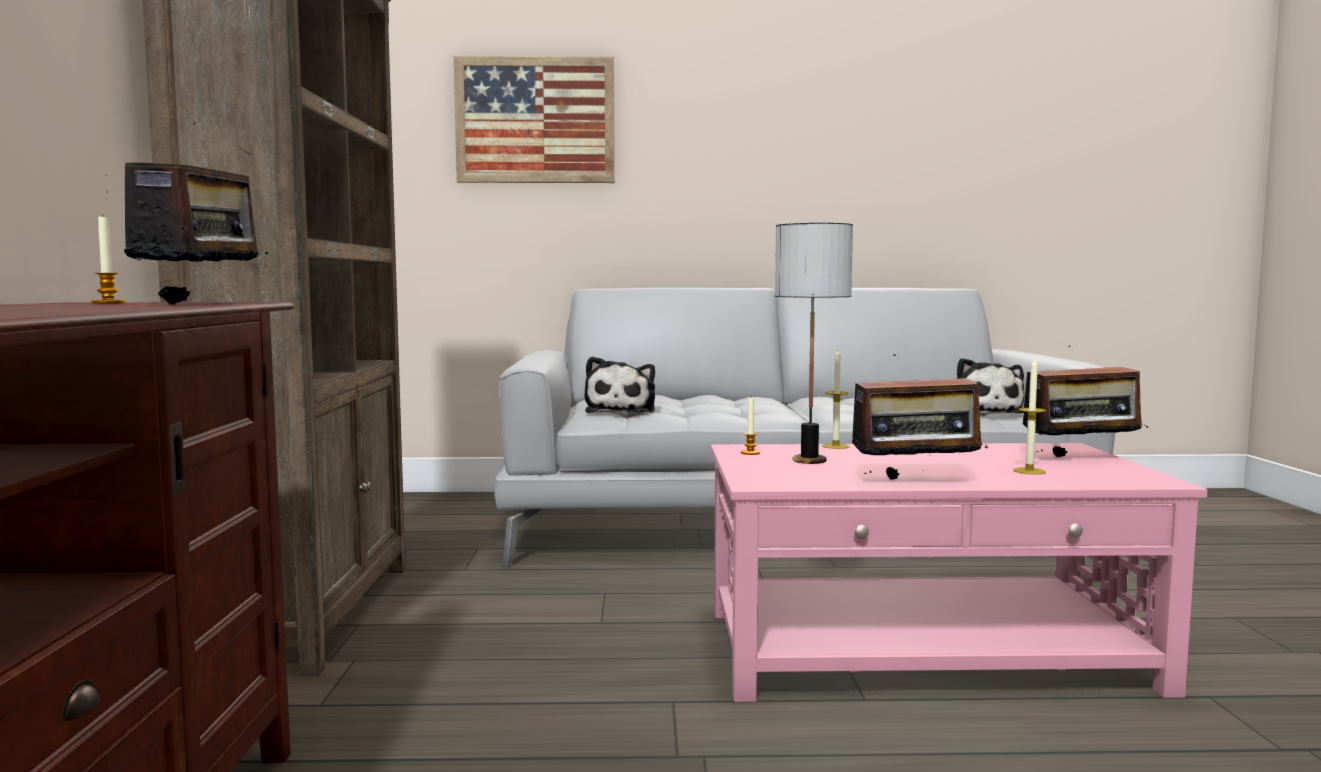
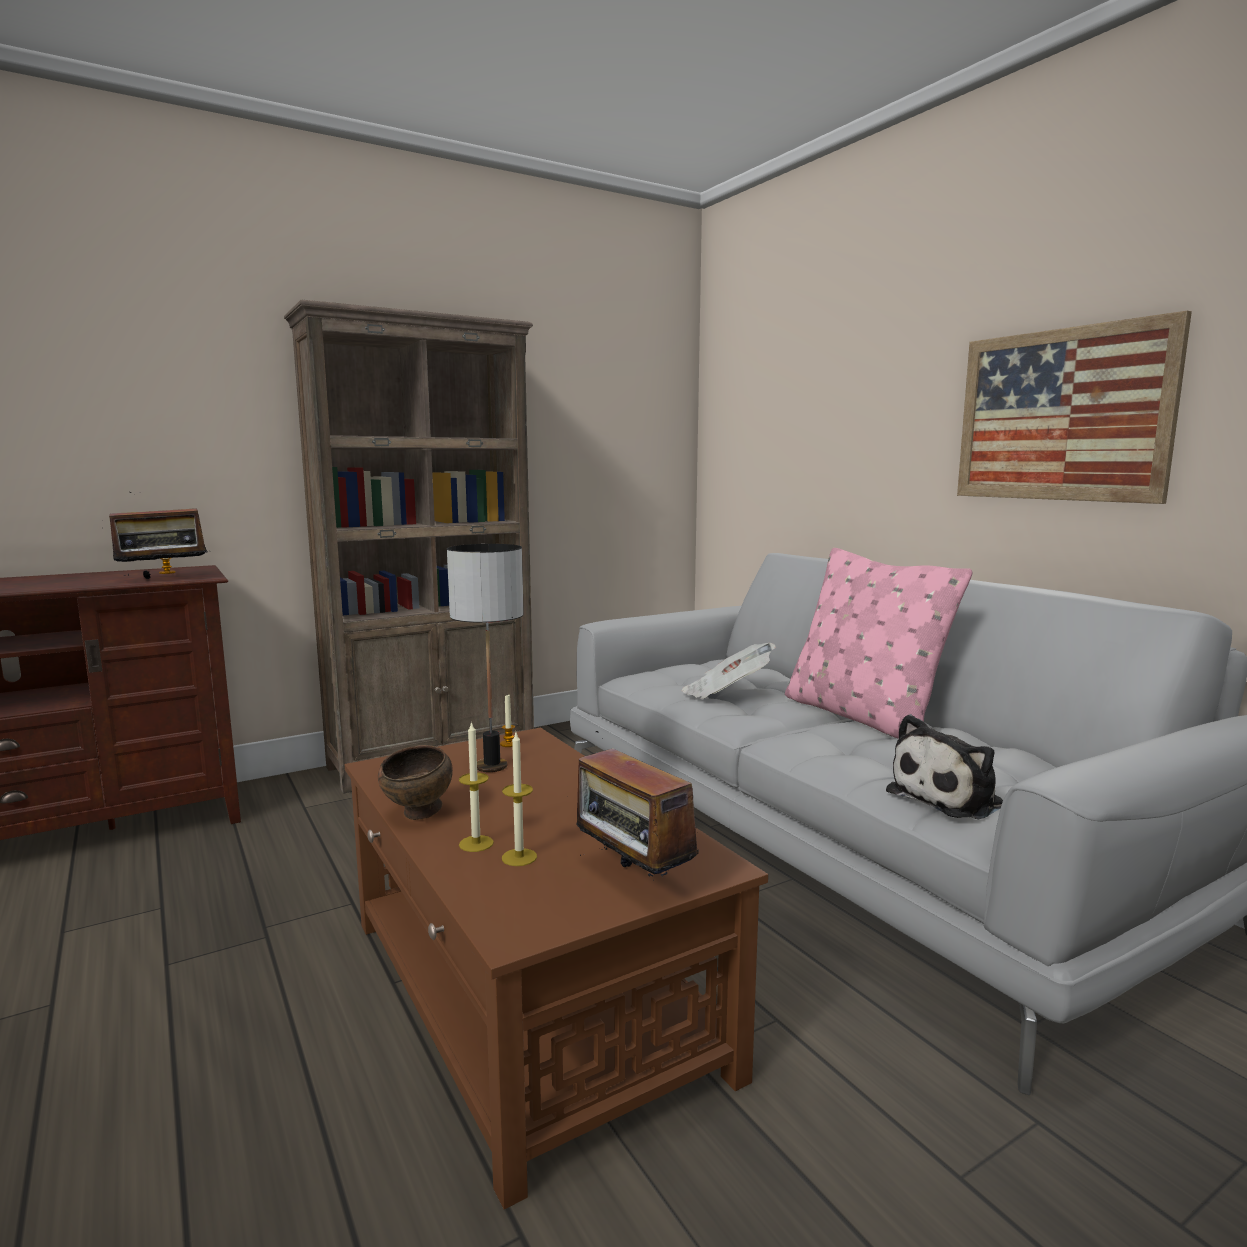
camera: 60 degrees right, 5 degrees up
picture [454,56,615,183] -> picture moved to [957,311,1192,504]
plush toy [585,356,655,413] -> none
pink coffee table [711,443,1207,702] -> brown coffee table [345,728,768,1210]
candle [822,348,849,449] -> candle moved to [459,721,494,852]
radio [842,354,988,480] -> brown bowl [378,745,453,820]
none -> newspaper [682,643,776,699]
none -> pink pillow [785,548,973,739]

